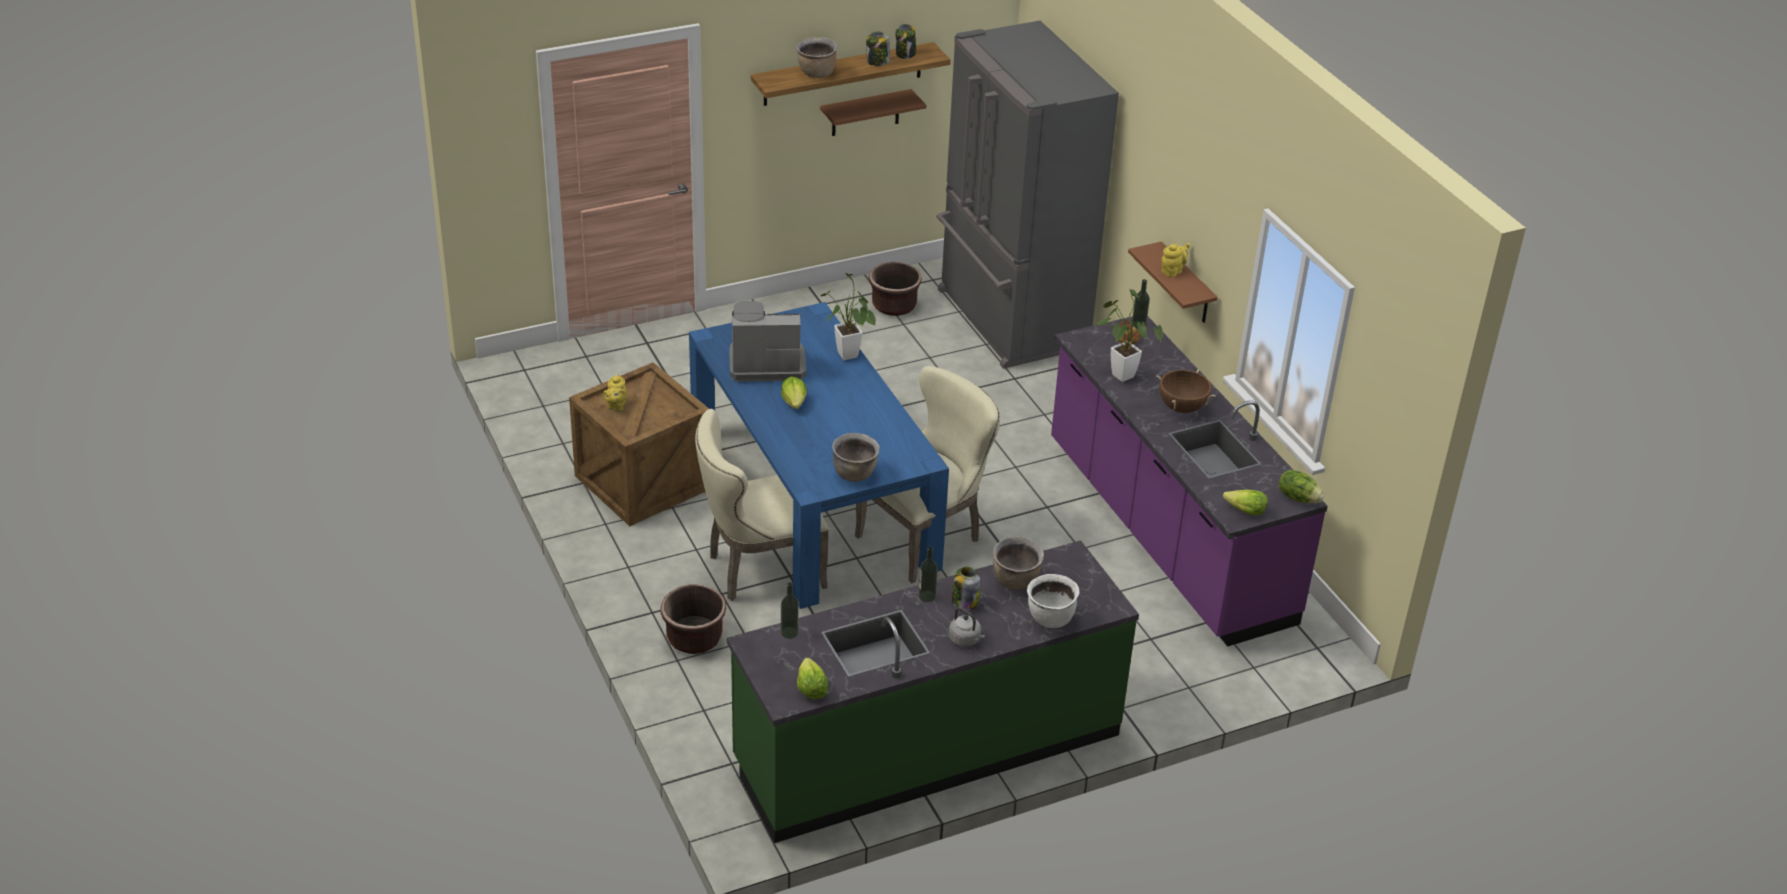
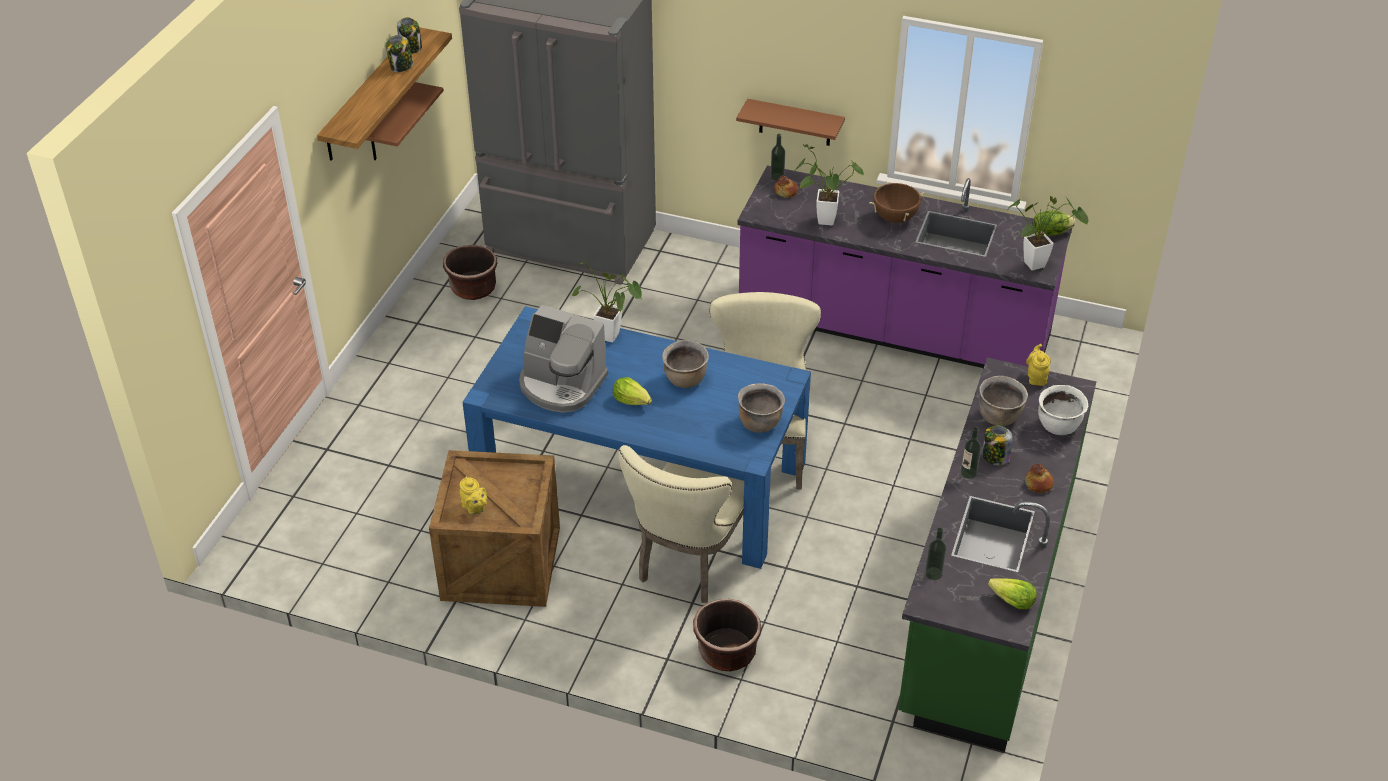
camera: 45 degrees left, 5 degrees up
coffee machine [729,301,806,382] -> coffee machine turned 105 degrees counterclockwise [519,305,608,413]
brown cooking pot [796,37,837,78] -> brown cooking pot moved to [662,340,709,388]
grey kettle [949,608,985,647] -> bread [1025,464,1054,493]
yellow teapot [1161,243,1190,277] -> yellow teapot moved to [1026,344,1051,386]
lettuce [1223,490,1268,516] -> potted plant [1007,196,1089,270]

